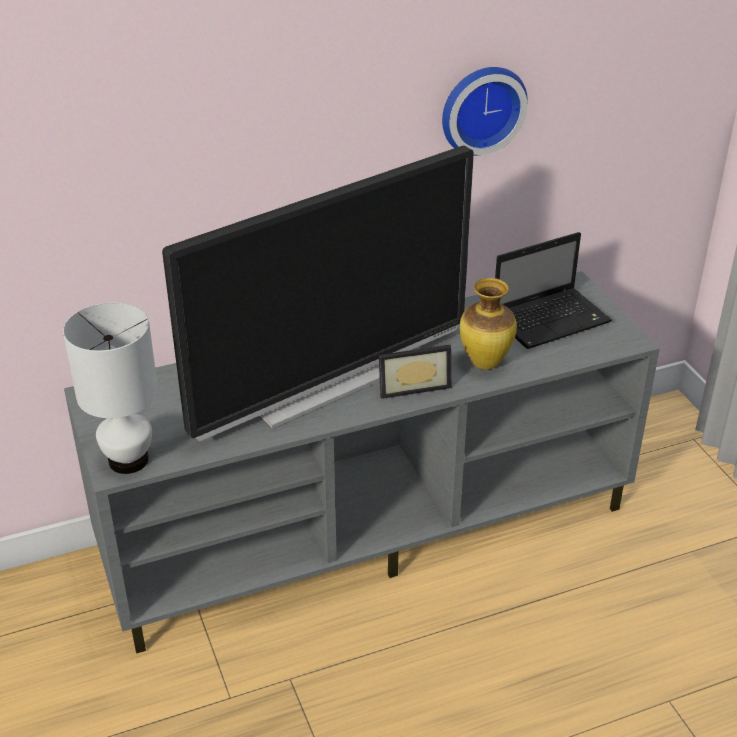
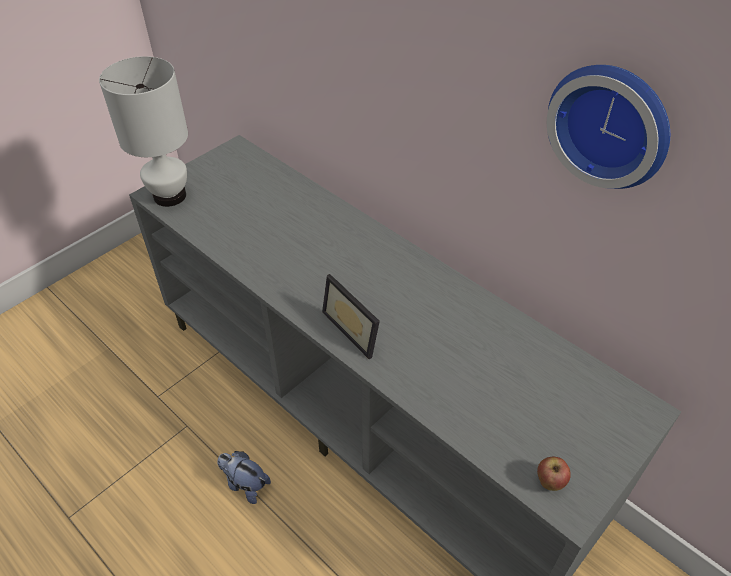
camera: 65 degrees right, 10 degrees up
television [162,146,474,441] -> none
vase [460,278,517,370] -> none
laptop [495,232,612,349] -> none
none -> plush toy [217,451,271,504]
none -> apple [537,457,571,491]

